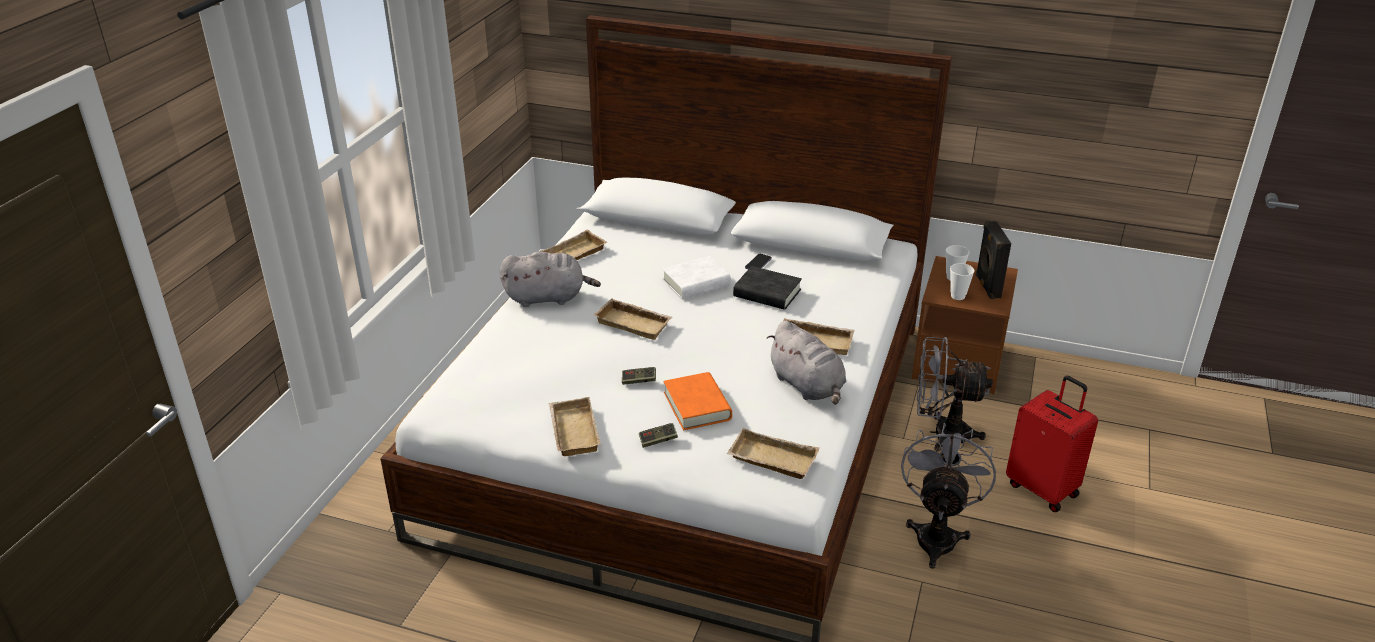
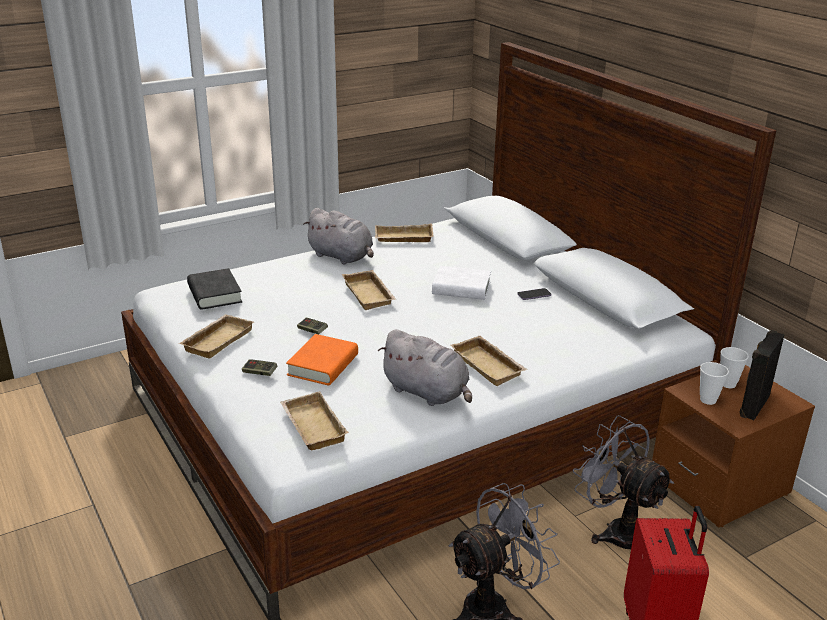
camera: 40 degrees right, 5 degrees down
black book [733,266,802,310] -> black book moved to [187,268,242,310]
grey plush toy [767,321,846,405] -> grey plush toy turned 60 degrees counterclockwise [378,329,472,406]

